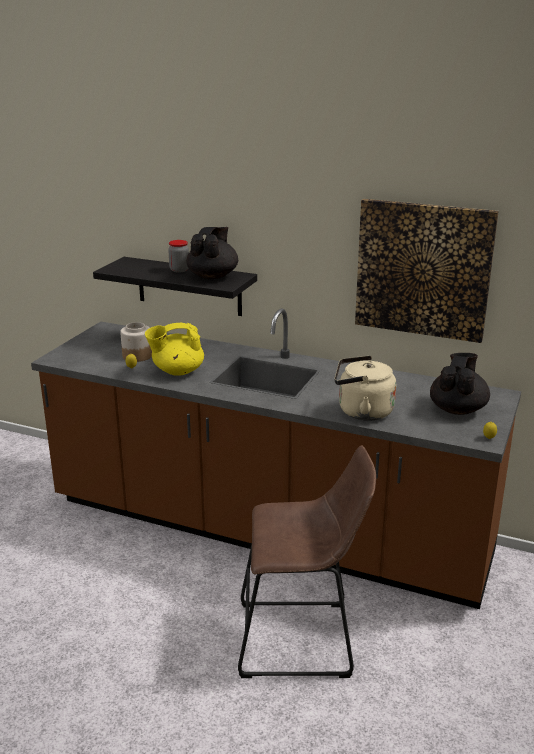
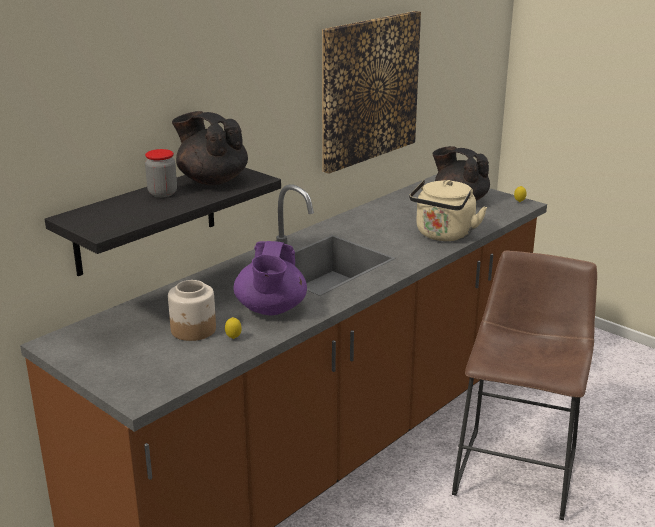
camera: 70 degrees left, 0 degrees up
yellow teapot [145,323,204,376] -> purple teapot [233,241,307,315]

